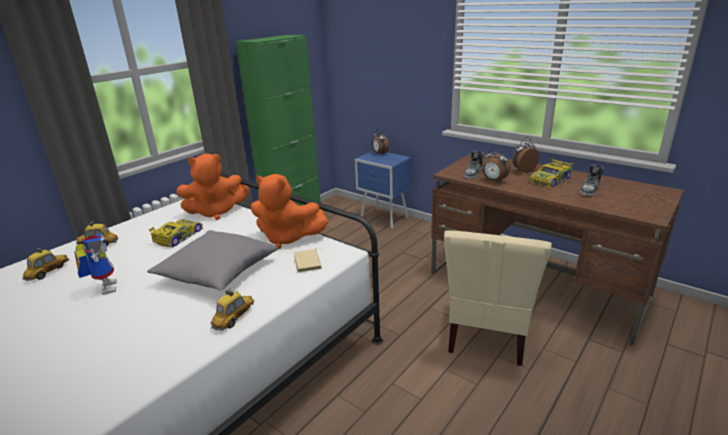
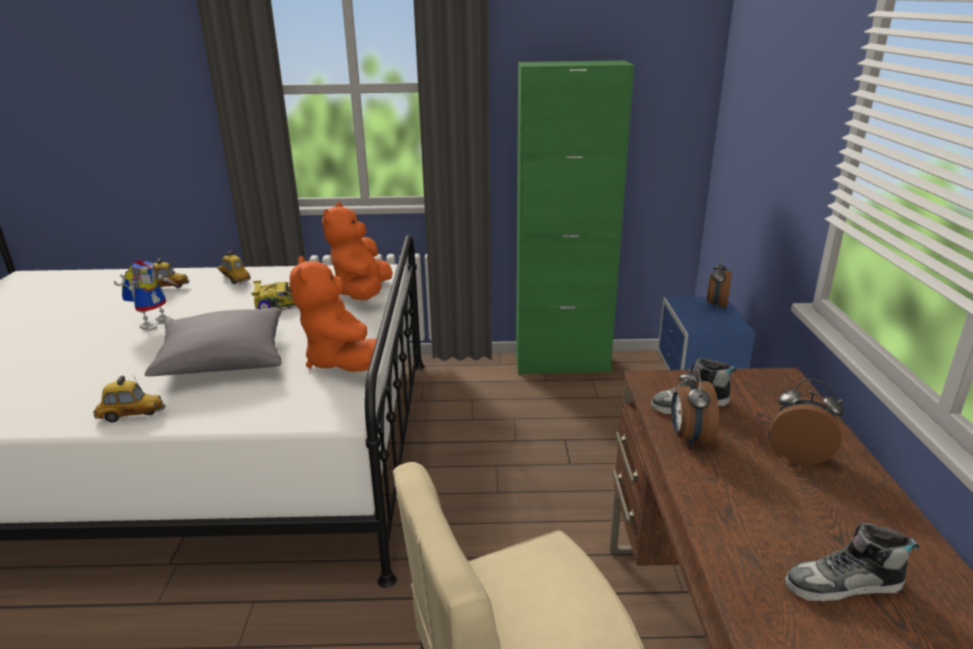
camera: 50 degrees right, 0 degrees up
orange plush toy [177,153,249,220] -> orange plush toy turned 60 degrees clockwise [322,203,393,300]
beige book [294,248,323,272] -> none
toy car [529,158,574,188] -> none

